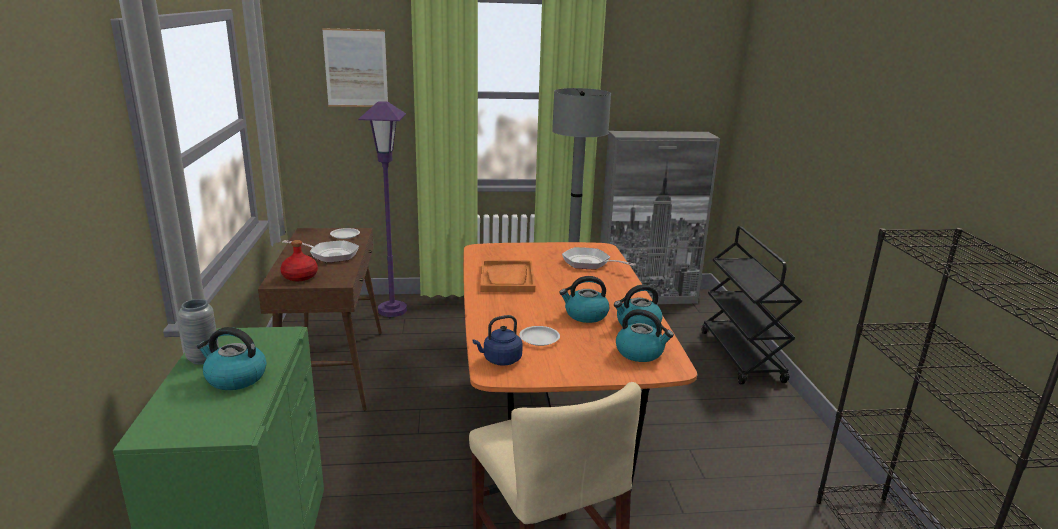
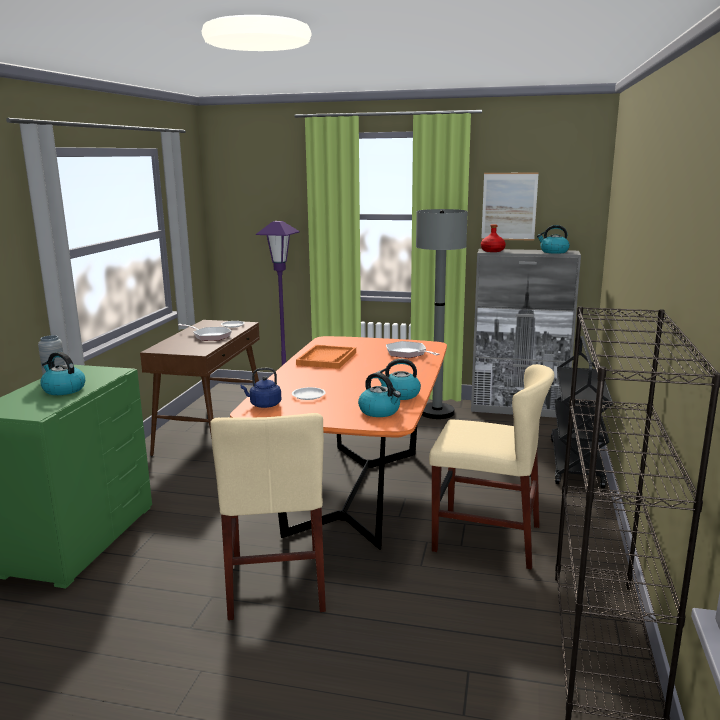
camera: 20 degrees right, 5 degrees down
red bottle [280,240,318,281] -> red bottle moved to [481,224,506,252]
picture [322,28,388,107] -> picture moved to [481,172,539,241]
kettle [559,276,609,323] -> kettle moved to [537,225,570,254]
none -> beige chair [429,364,554,570]

